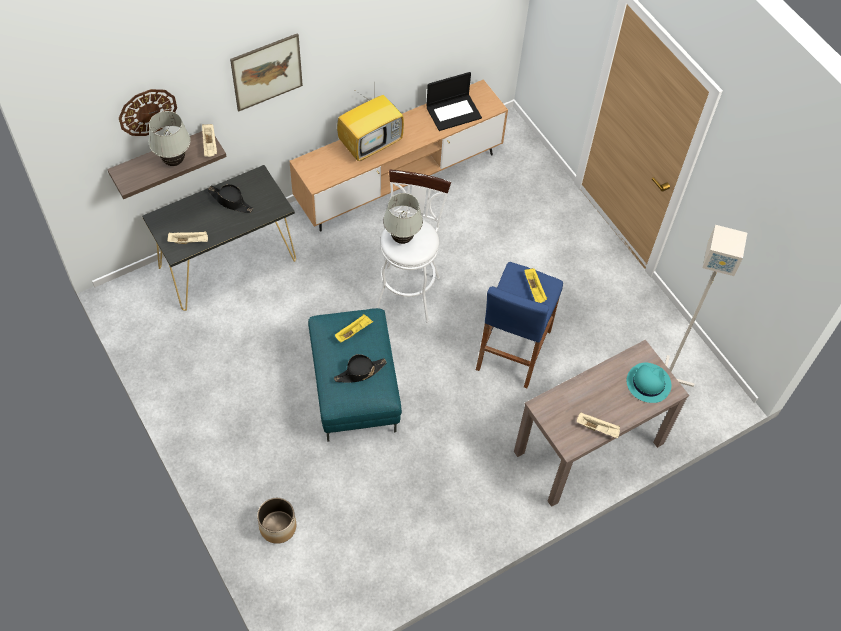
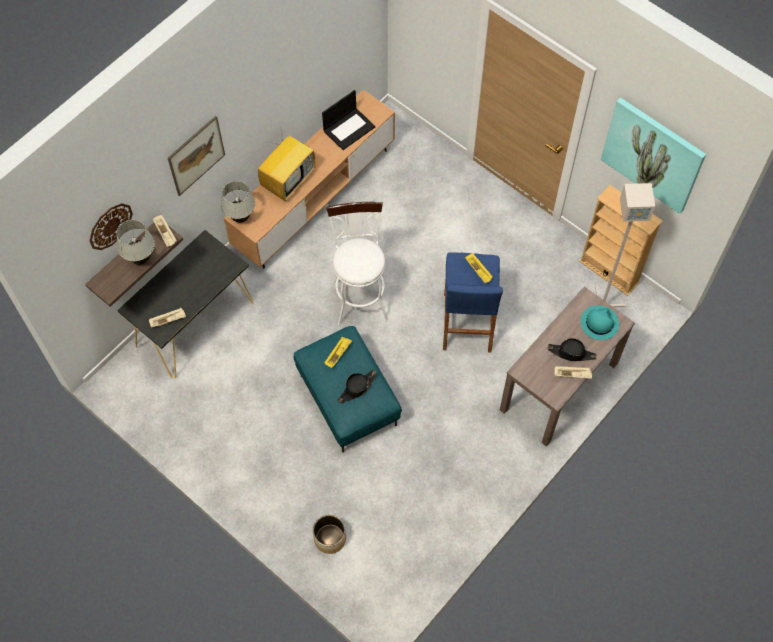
camera: 15 degrees left, 5 degrees up
black hat [208,184,253,213] -> black hat moved to [548,338,597,361]
white table lamp [383,193,423,244] -> white table lamp moved to [221,181,255,223]
none -> beige bookcase [579,185,663,296]
none -> picture [601,97,706,214]

